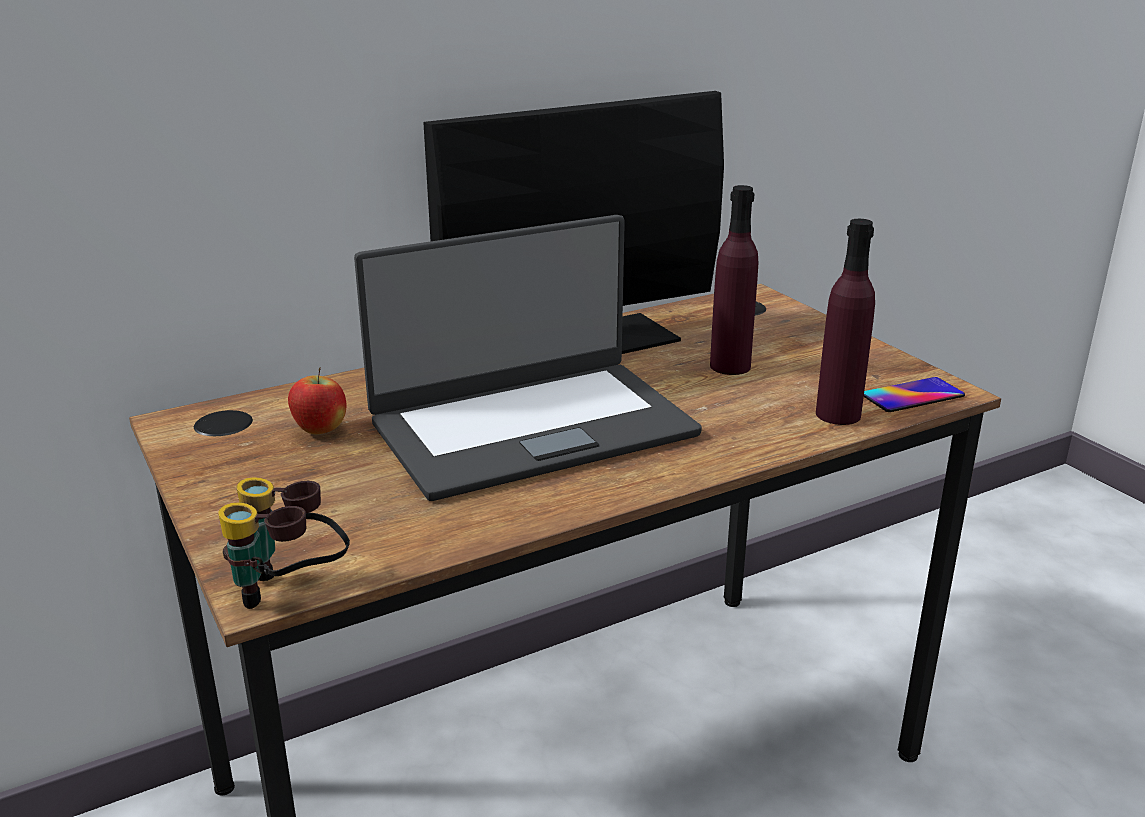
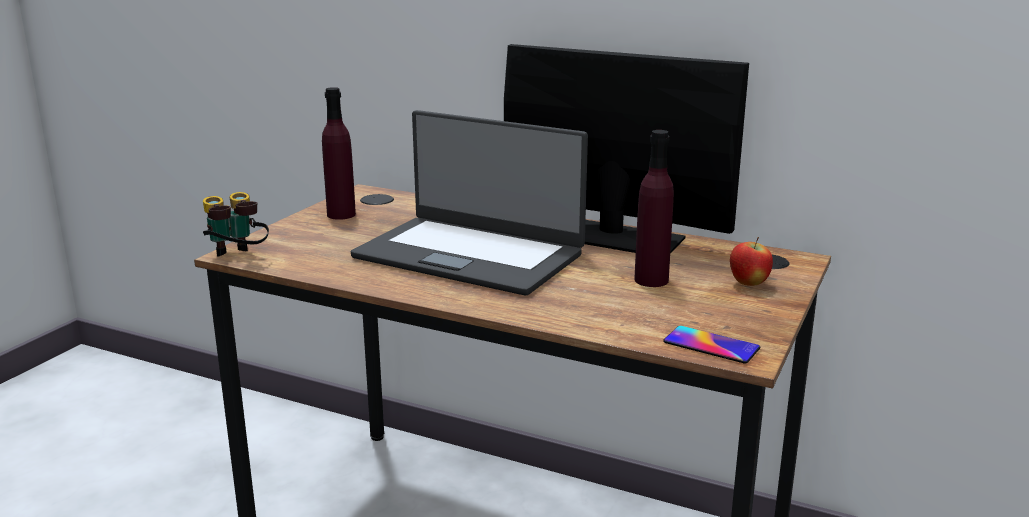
camera: 55 degrees right, 5 degrees down
apple [288,368,347,434] -> apple moved to [730,237,773,286]
purple bottle [816,219,875,425] -> purple bottle moved to [322,87,356,220]

